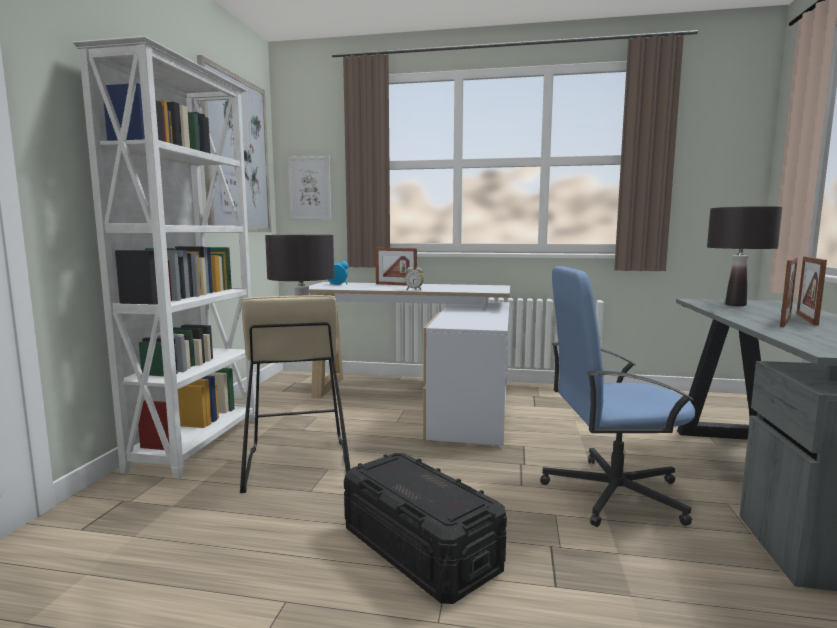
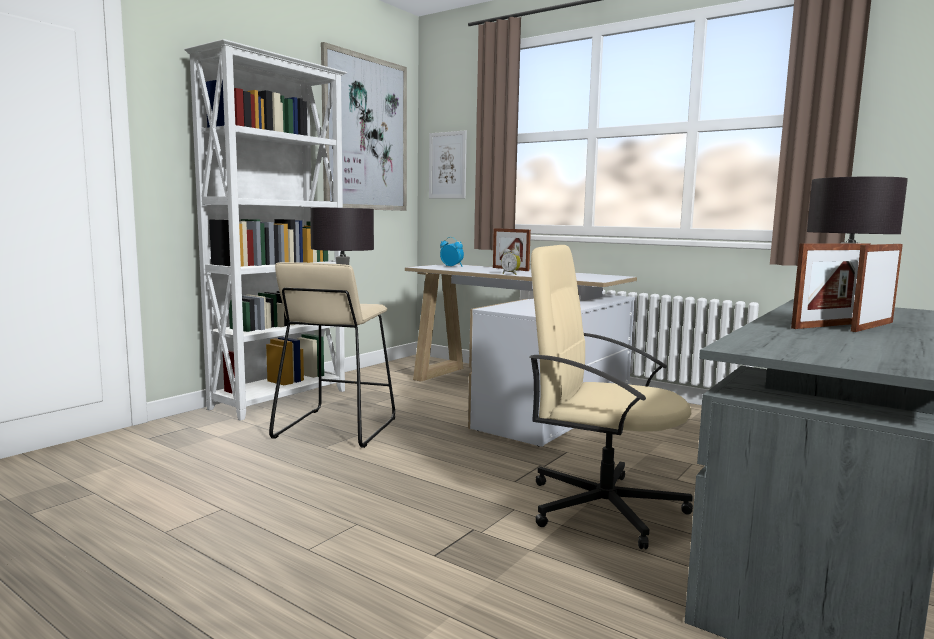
camera: 25 degrees right, 0 degrees up
black storage box [344,453,507,604] -> none
blue office chair [540,266,695,527] -> beige office chair [529,245,693,549]

